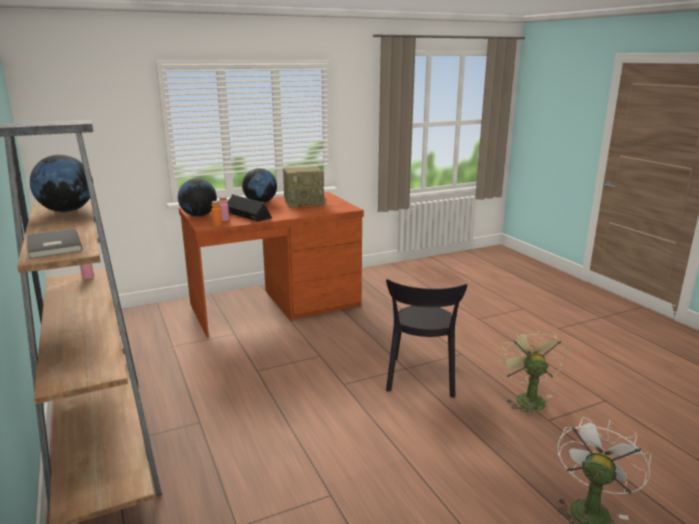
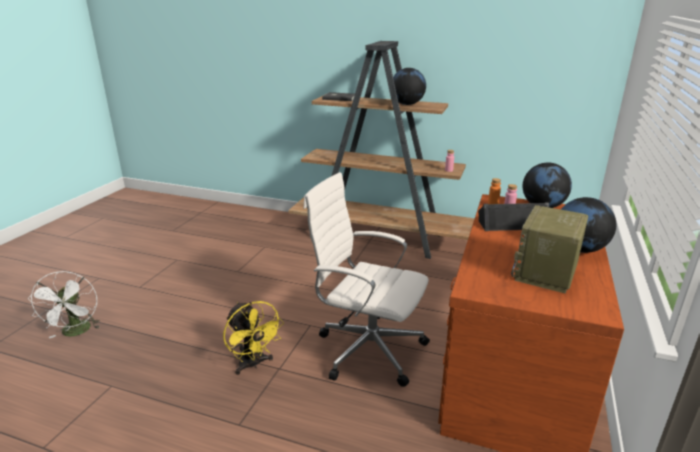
camera: 135 degrees right, 5 degrees up
black chair [386,279,467,398] -> yellow fan [223,301,284,375]
green fan [500,327,566,416] -> none
none -> white office chair [303,172,430,387]

